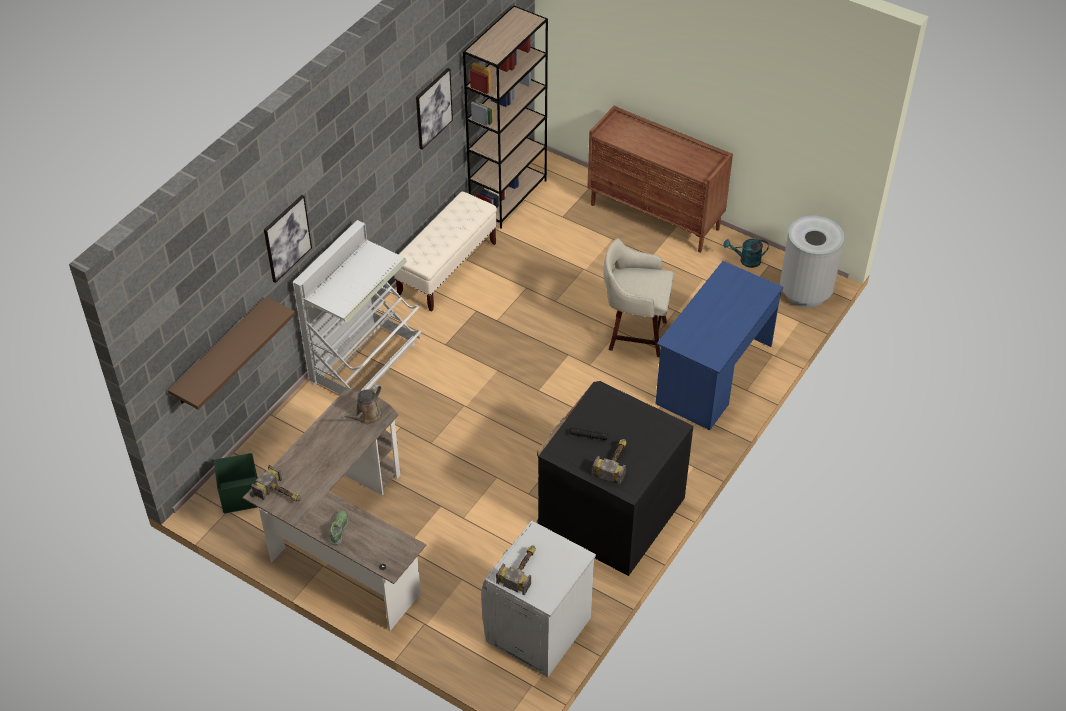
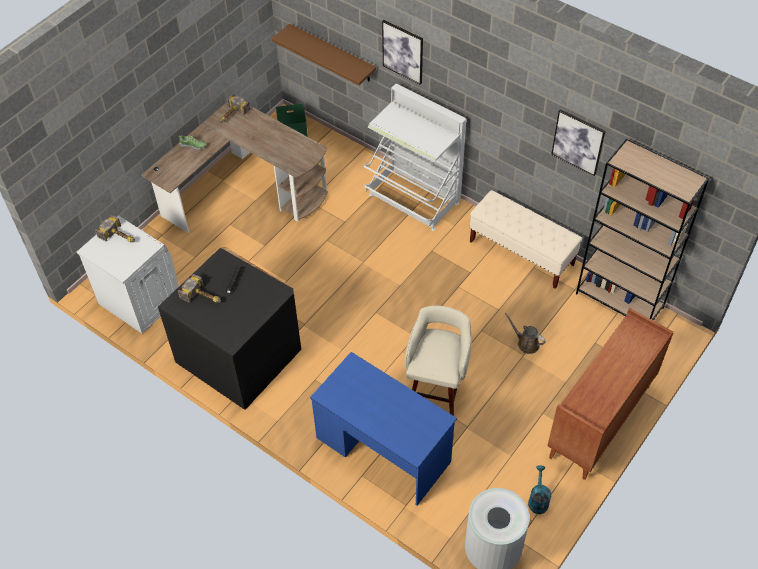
camera: 95 degrees right, 5 degrees up
brown watering can [341,384,383,424] -> brown watering can moved to [505,313,546,354]

